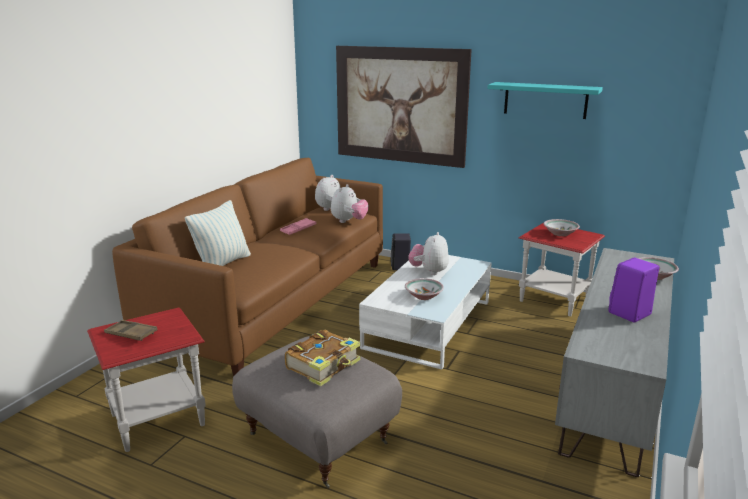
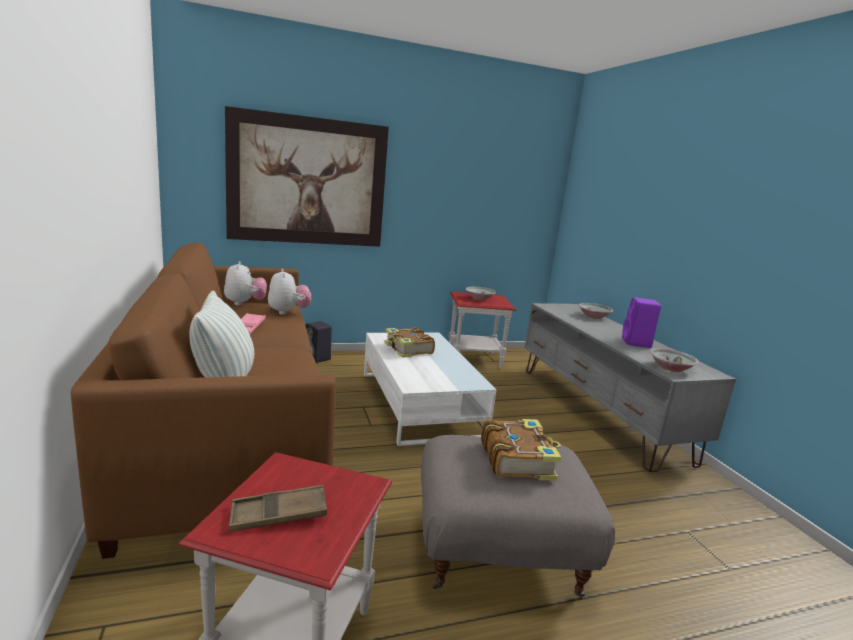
camera: 45 degrees left, 5 degrees down
bowl [405,278,444,300] -> bowl moved to [650,348,699,372]
plush toy [409,232,449,275] -> book [384,327,435,358]
turquoise shelf [487,82,603,119] -> none

